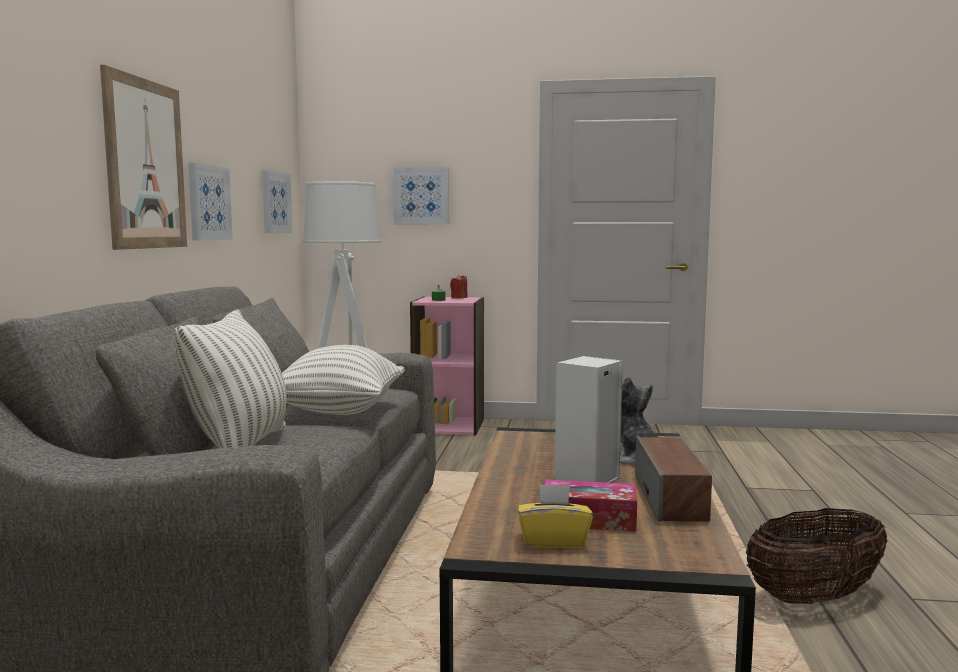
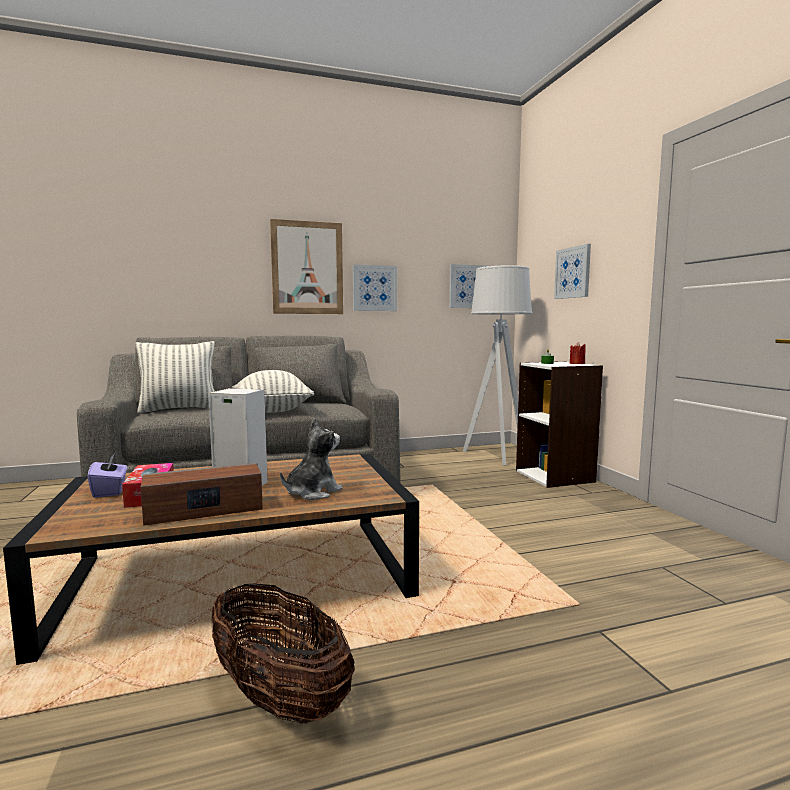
camera: 65 degrees right, 0 degrees up
pink bookcase [410,297,484,435] -> white bookcase [516,361,603,488]
yellow tissue box [518,484,593,548] -> purple tissue box [88,453,127,498]

